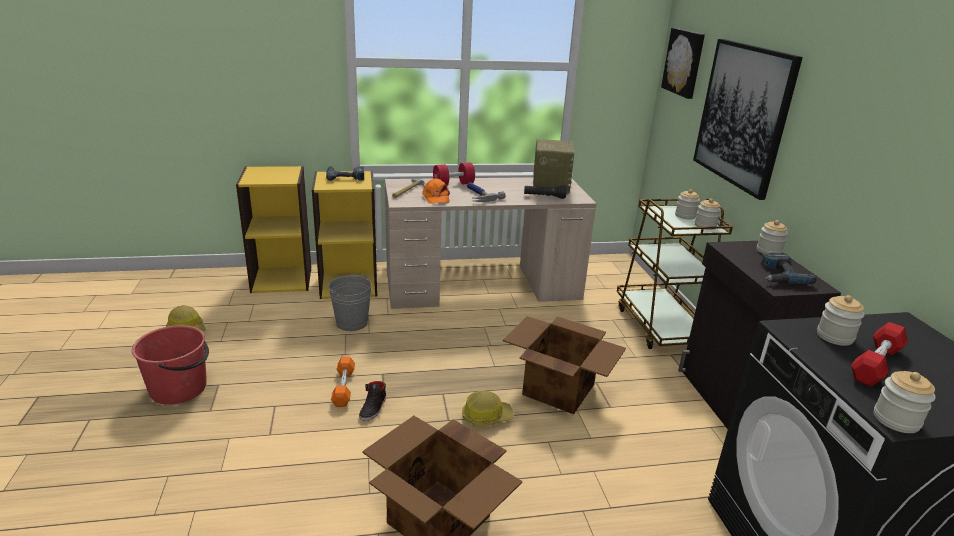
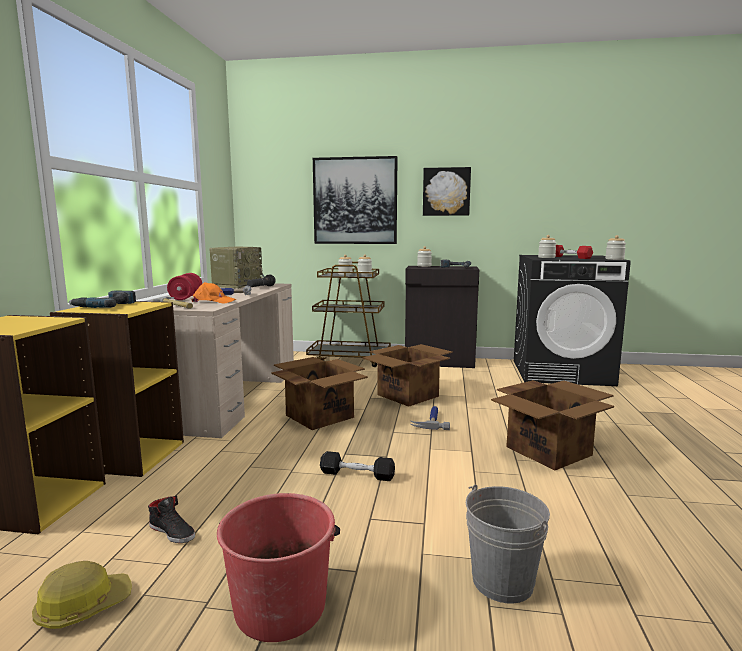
camera: 70 degrees left, 15 degrees down
grey bucket [328,274,372,331] -> grey bucket moved to [466,484,550,604]
orange dumbbell [331,357,355,407] -> black dumbbell [320,451,395,481]
black shoe [359,381,386,421] -> black shoe moved to [148,495,195,543]
hard hat [462,391,514,426] -> hammer [411,406,450,430]
radio [533,139,574,194] -> radio turned 90 degrees clockwise [209,247,264,289]
picture [661,28,705,99] -> picture moved to [423,167,471,216]
none -> cardboard box [271,357,368,430]

